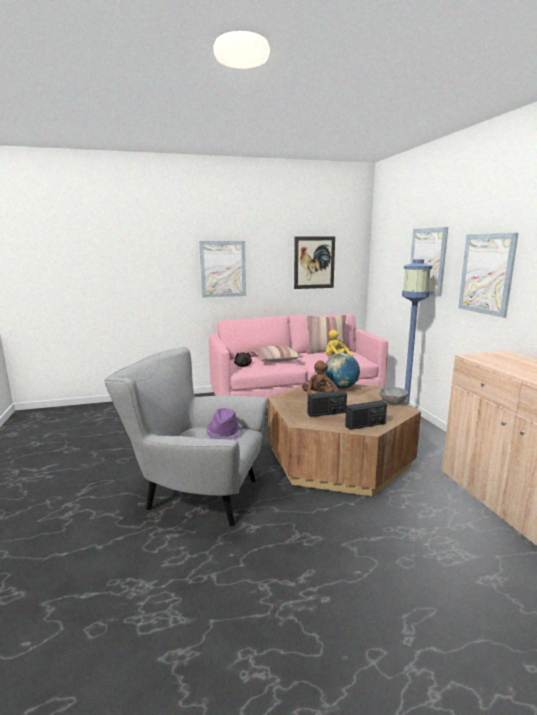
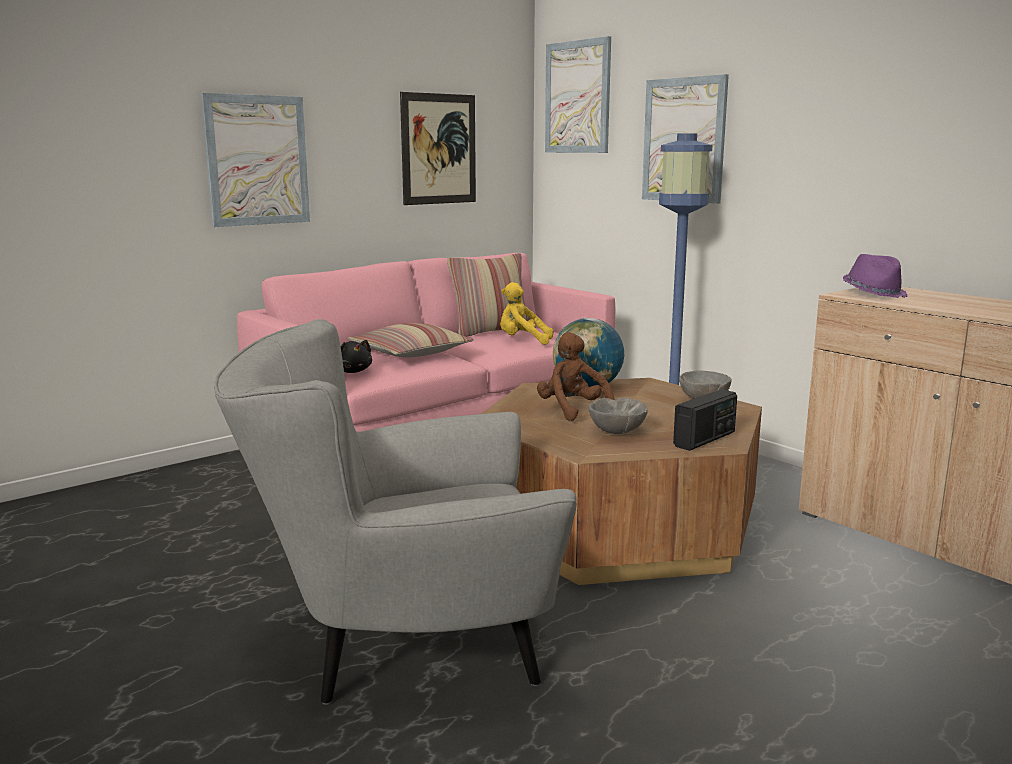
camera: 25 degrees left, 0 degrees up
purple hat [207,408,242,440] -> purple hat moved to [843,254,908,298]
radio [307,391,347,417] -> grey bowl [589,398,648,434]
picture [458,233,518,318] -> picture moved to [545,36,611,153]

